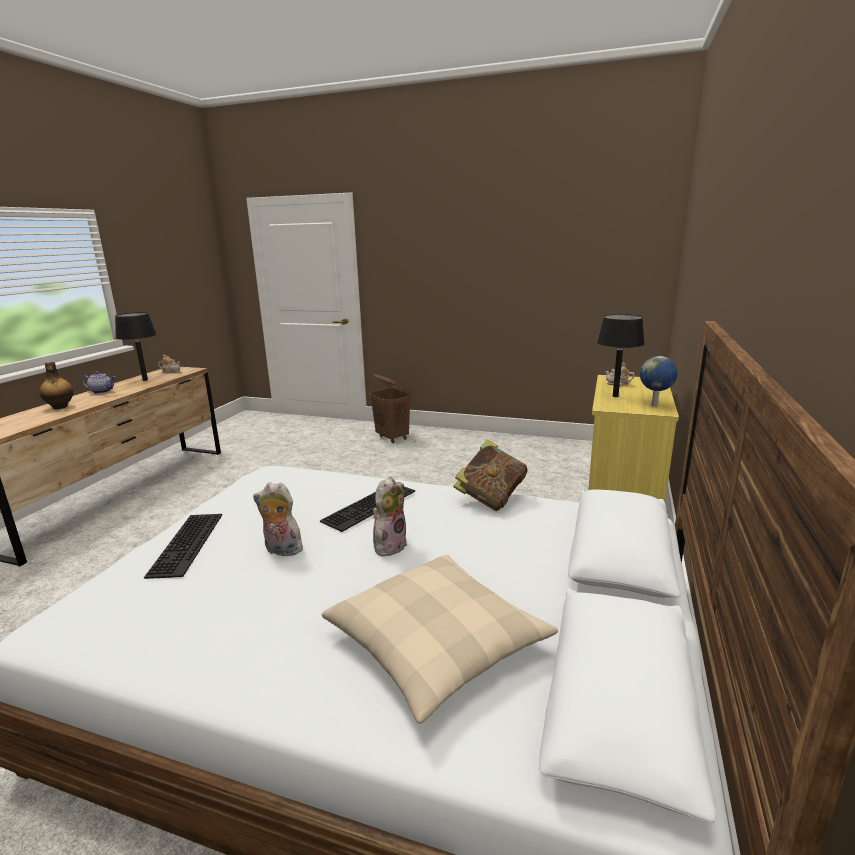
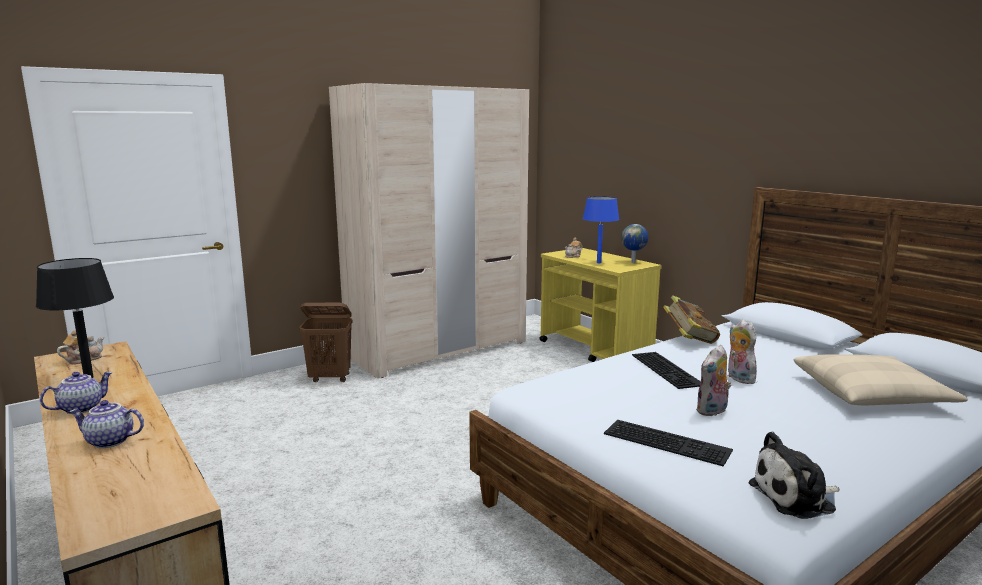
camera: 55 degrees left, 5 degrees down
bottle [39,362,74,409] -> teapot [69,400,144,448]
black table lamp [597,314,645,397] -> blue table lamp [583,196,619,263]
none -> beige wardrobe [329,83,529,378]
none -> plush toy [749,432,840,519]

